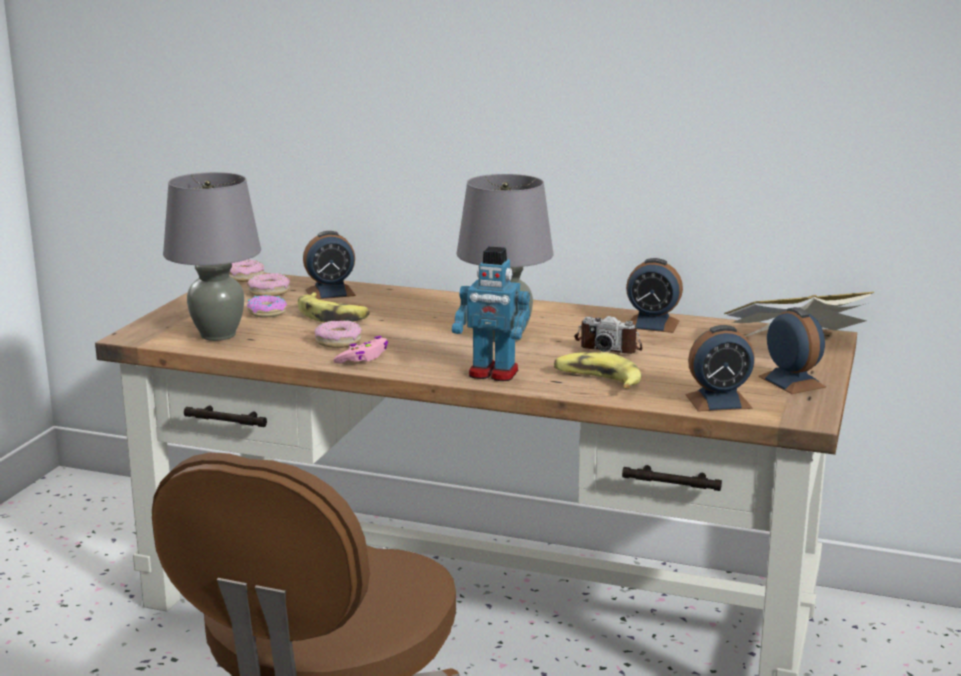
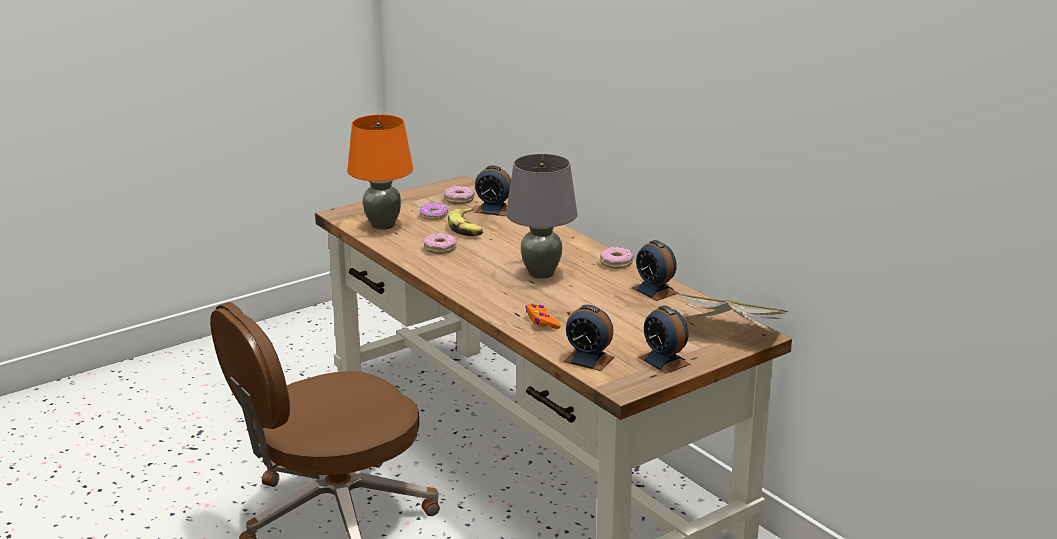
camera: 35 degrees right, 5 degrees up
grey table lamp [163,172,261,341] -> orange table lamp [347,114,413,230]
donut [229,259,264,282] -> donut moved to [600,247,634,269]
pink game controller [333,336,388,364] -> none
toy robot [452,247,530,381] -> none
banana [554,352,641,389] -> orange game controller [526,304,561,329]
camera [574,316,642,354] -> none
alarm clock [758,307,826,394] -> alarm clock turned 135 degrees clockwise [639,305,691,374]

